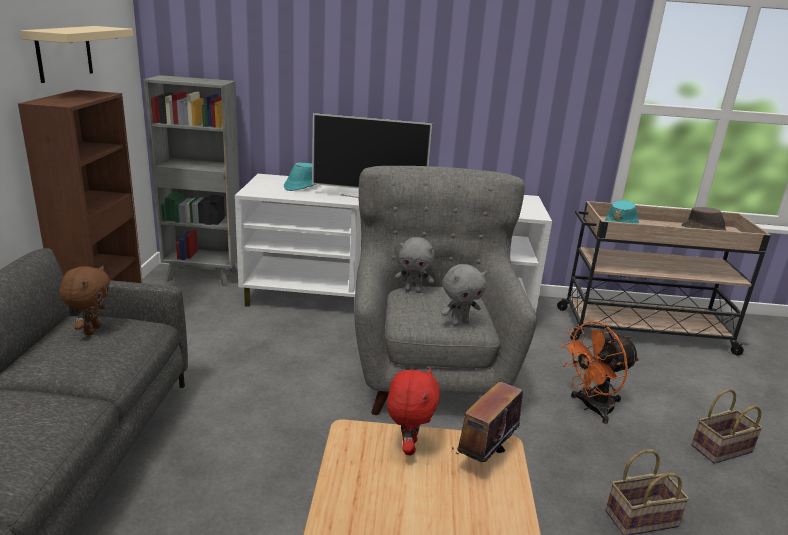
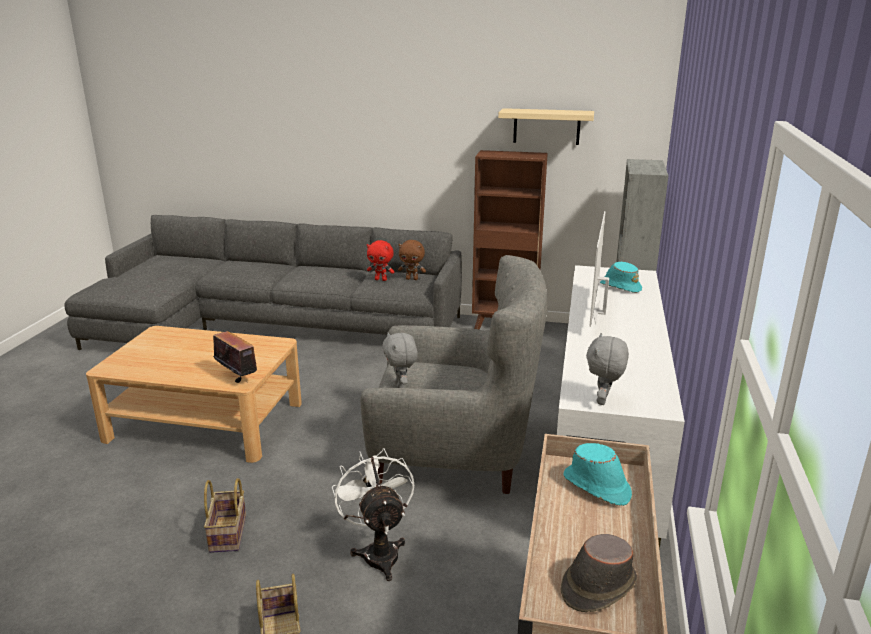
camera: 100 degrees right, 0 degrees up
red plush toy [387,367,440,455] -> red plush toy moved to [367,240,394,281]
grey plush toy [395,237,435,293] -> grey plush toy moved to [586,333,629,405]
orange fan [561,321,640,424] -> white fan [332,448,414,581]

